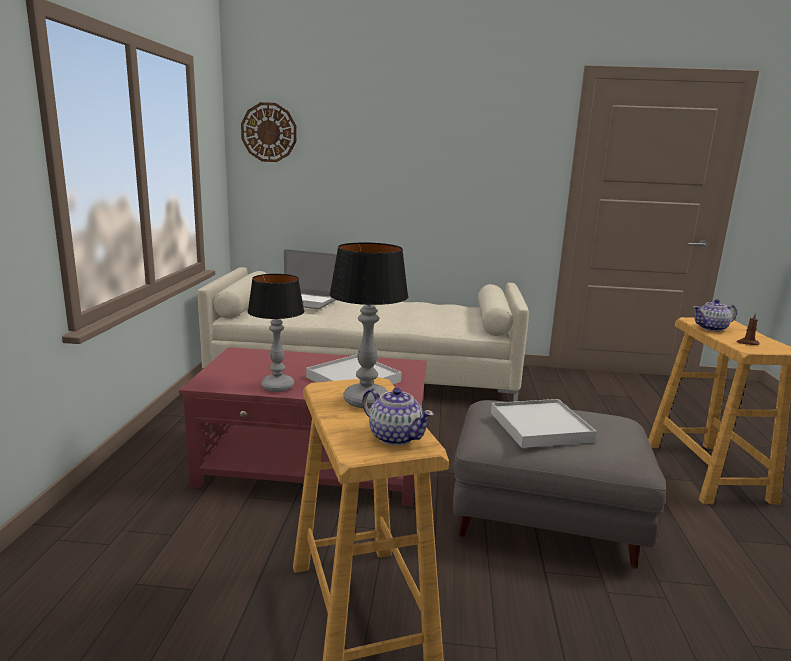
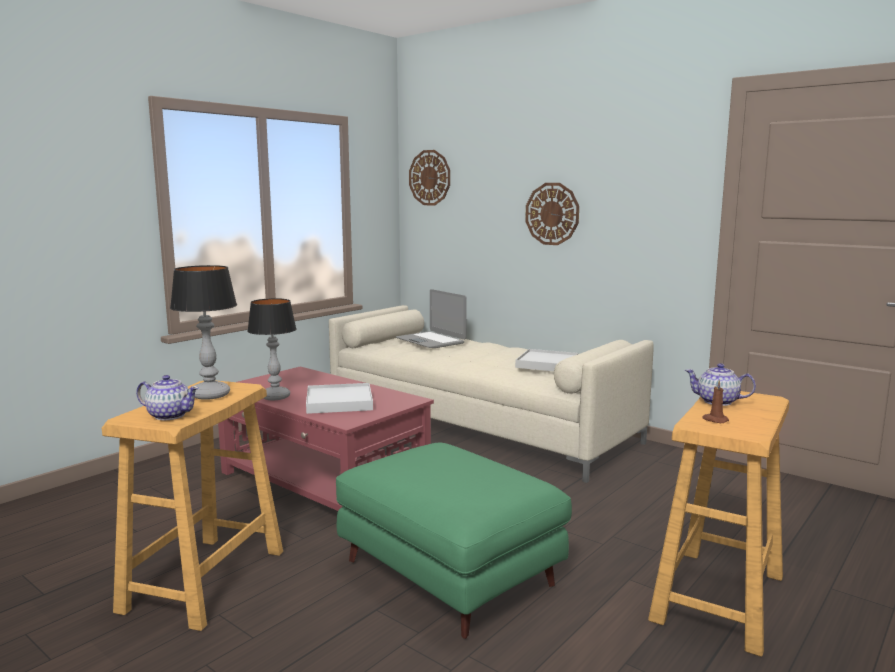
camera: 35 degrees right, 5 degrees down
teapot [362,388,434,446] -> teapot turned 60 degrees counterclockwise [136,375,199,420]
grey ottoman [453,400,666,568] -> green ottoman [336,443,572,639]
white tray [491,399,597,448] -> white tray moved to [515,349,578,371]
none -> wall clock [525,183,579,245]

